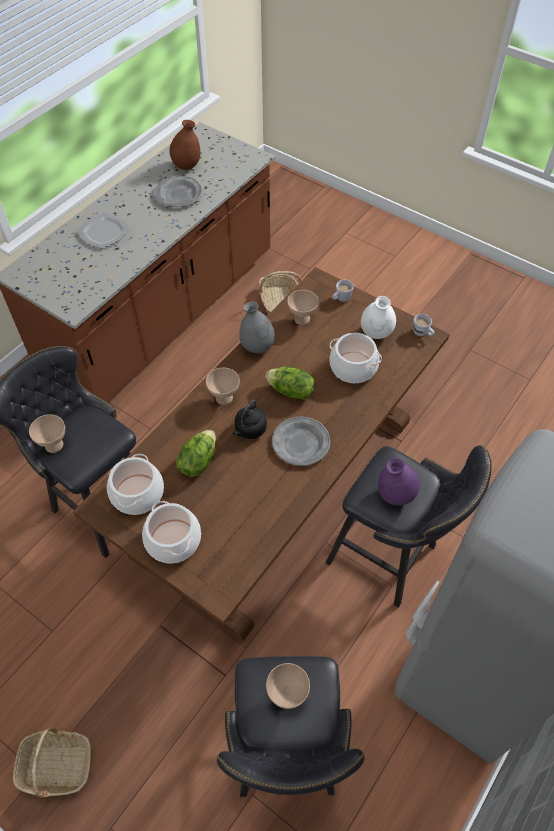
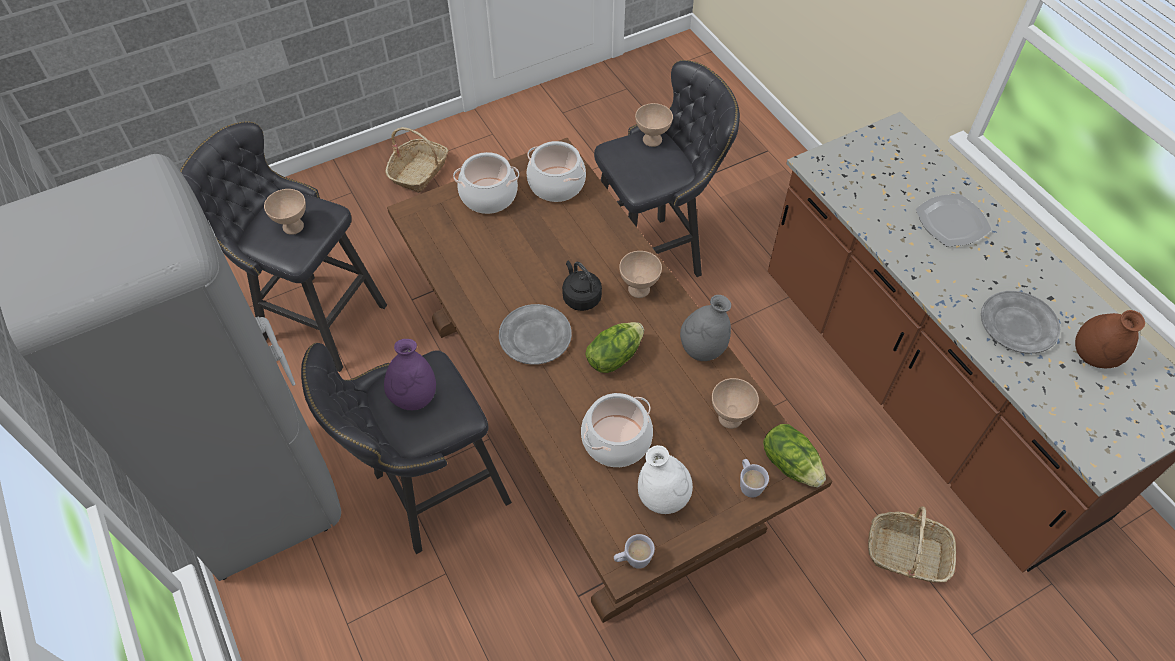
camera: 115 degrees right, 0 degrees up
lettuce [176,430,216,477] -> lettuce moved to [763,424,826,487]

